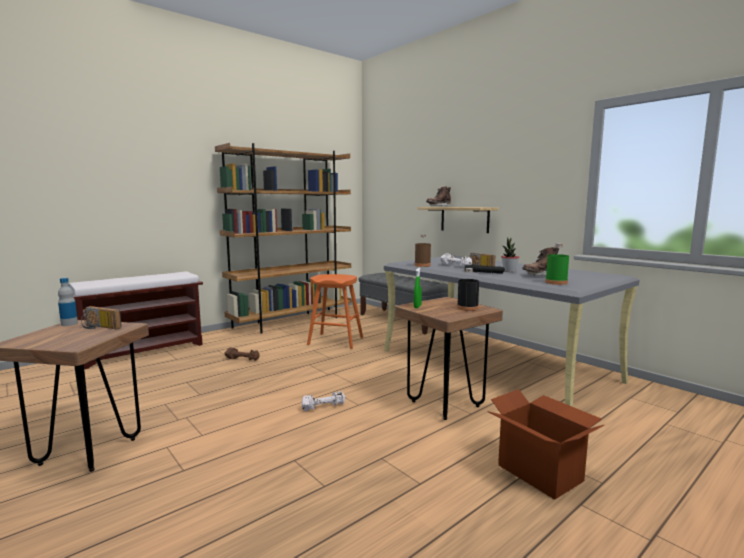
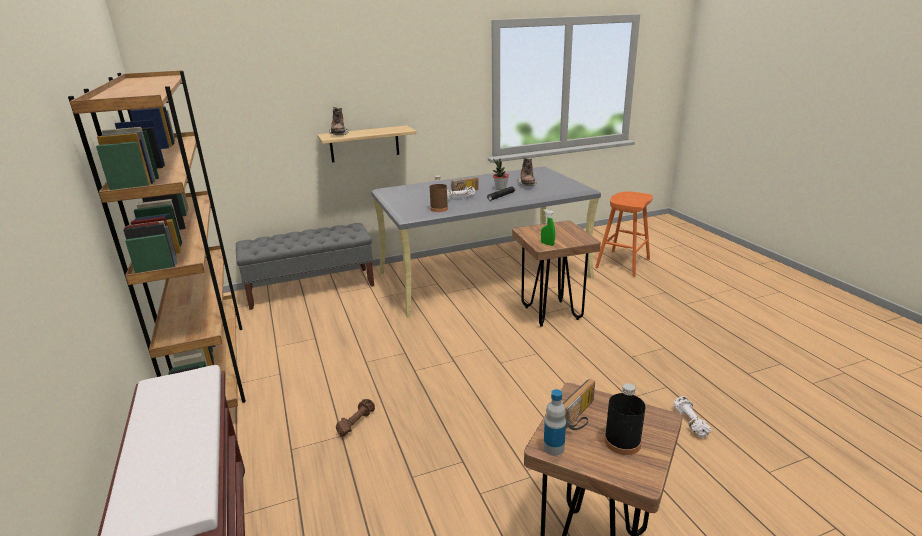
camera: 70 degrees left, 15 degrees up
white dumbbell [302,391,345,411] -> white dumbbell moved to [674,396,711,438]
orange stool [307,274,363,349] -> orange stool moved to [595,191,653,277]
black bottle [457,268,479,311] -> black bottle moved to [604,383,646,455]
cardboard box [487,389,604,500] -> none
green bottle [545,243,569,285] -> none

